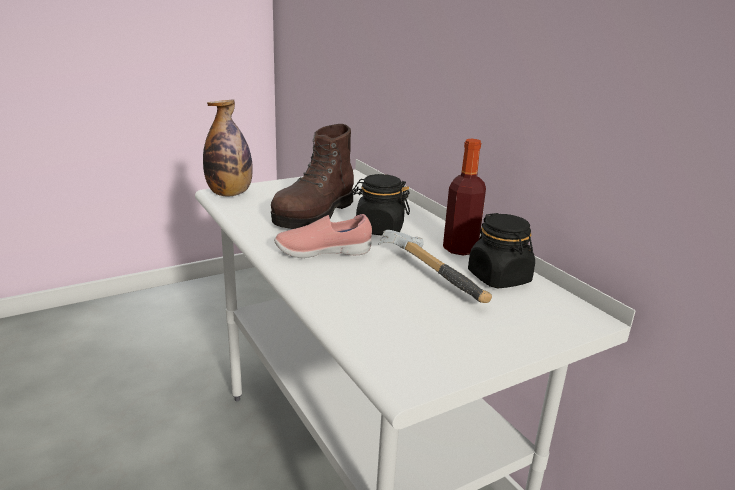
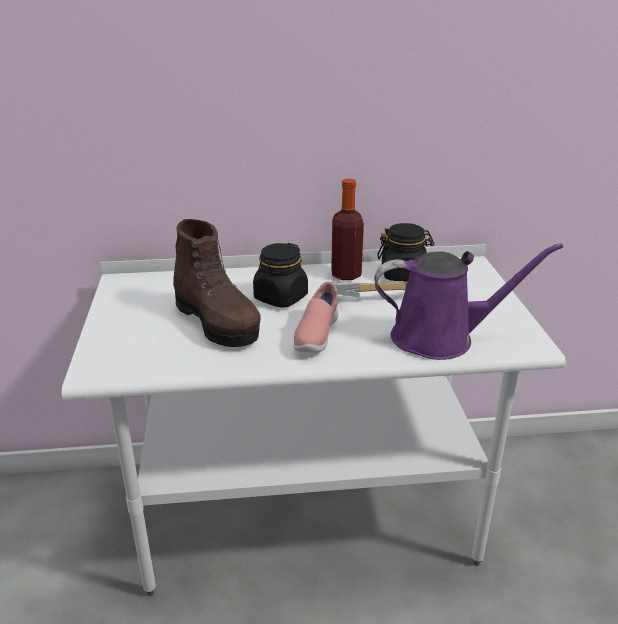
camera: 65 degrees left, 5 degrees up
bottle [203,99,253,196] -> none
none -> purple watering can [374,243,563,360]

